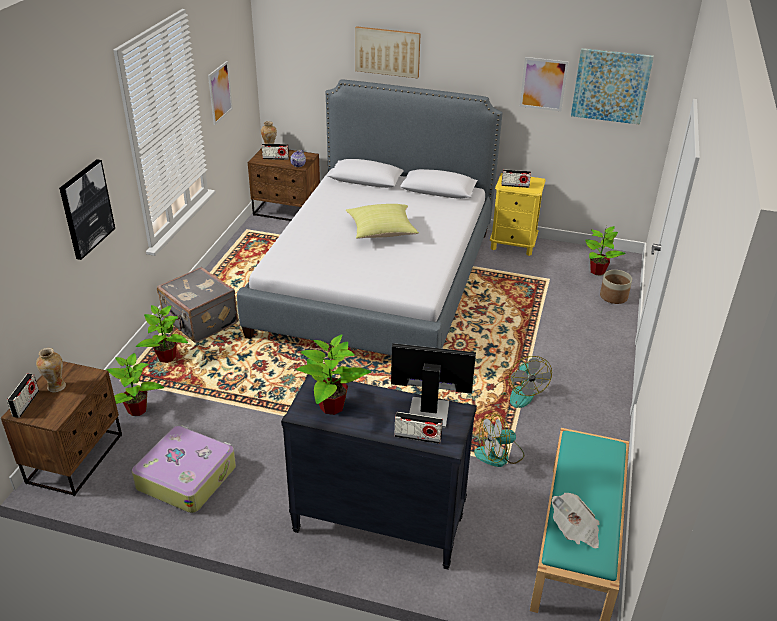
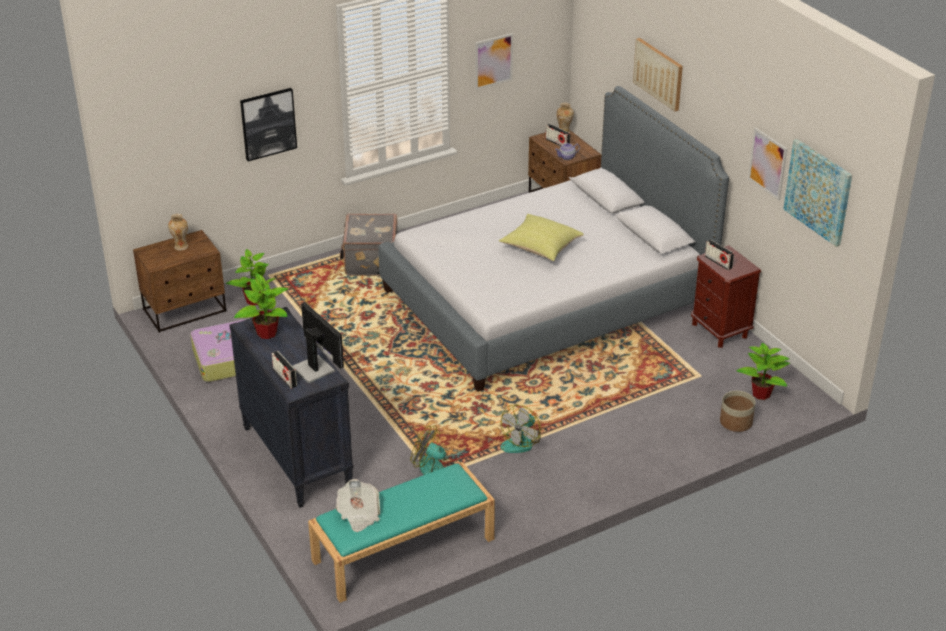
camera: 45 degrees right, 0 degrees up
radio [7,374,39,418] -> none
potted plant [136,305,188,363] -> none
yellow nightstand [490,173,546,256] -> brown nightstand [691,245,761,348]

